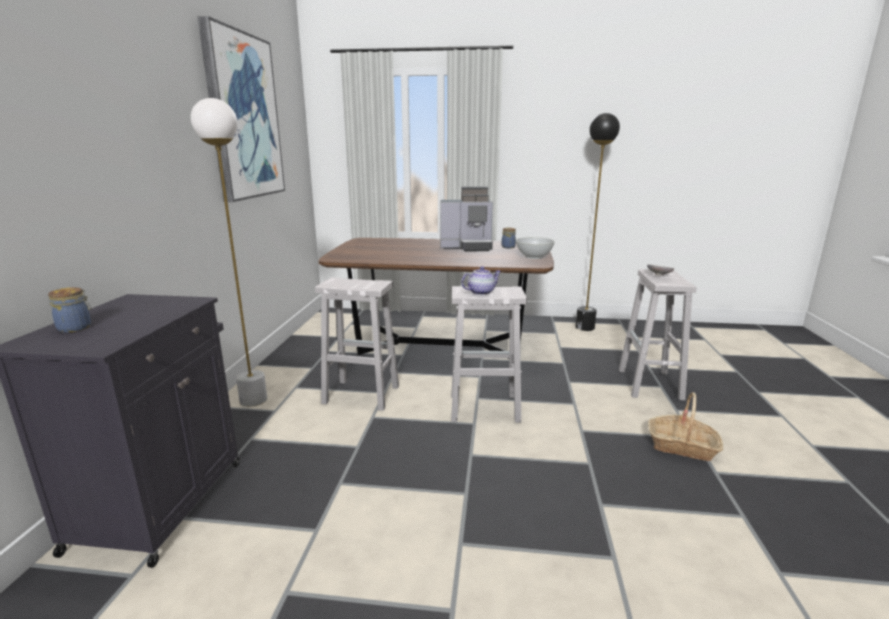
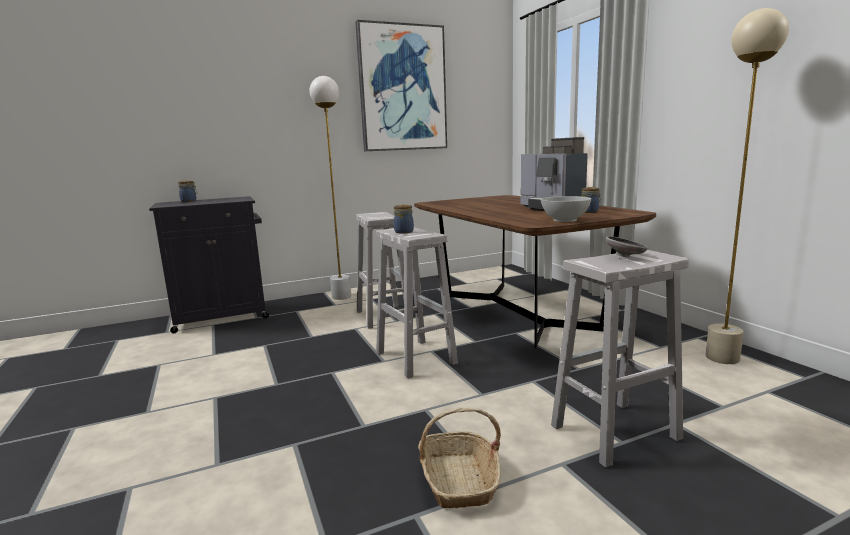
camera: 60 degrees right, 5 degrees down
teapot [461,266,501,295] -> jar [394,204,414,234]
black floor lamp [575,113,620,331] -> beige floor lamp [705,8,789,364]

